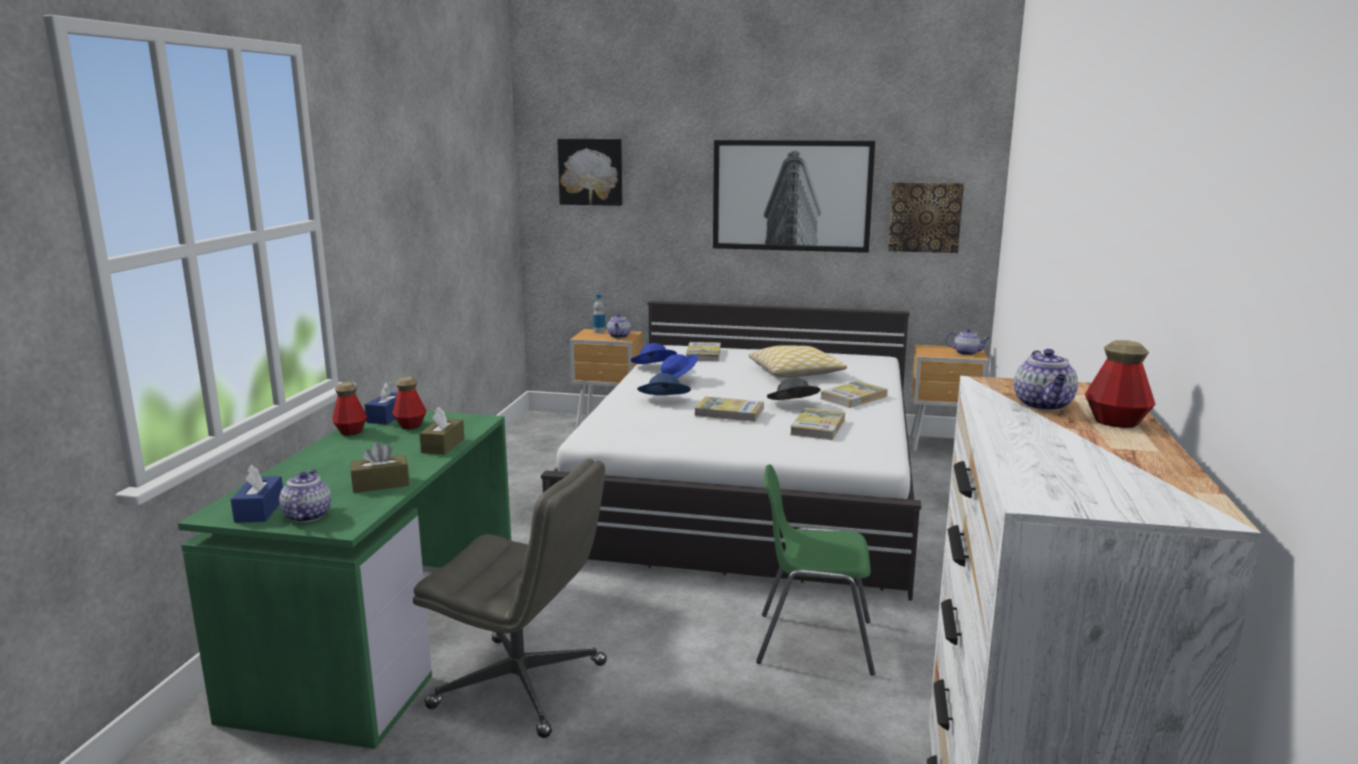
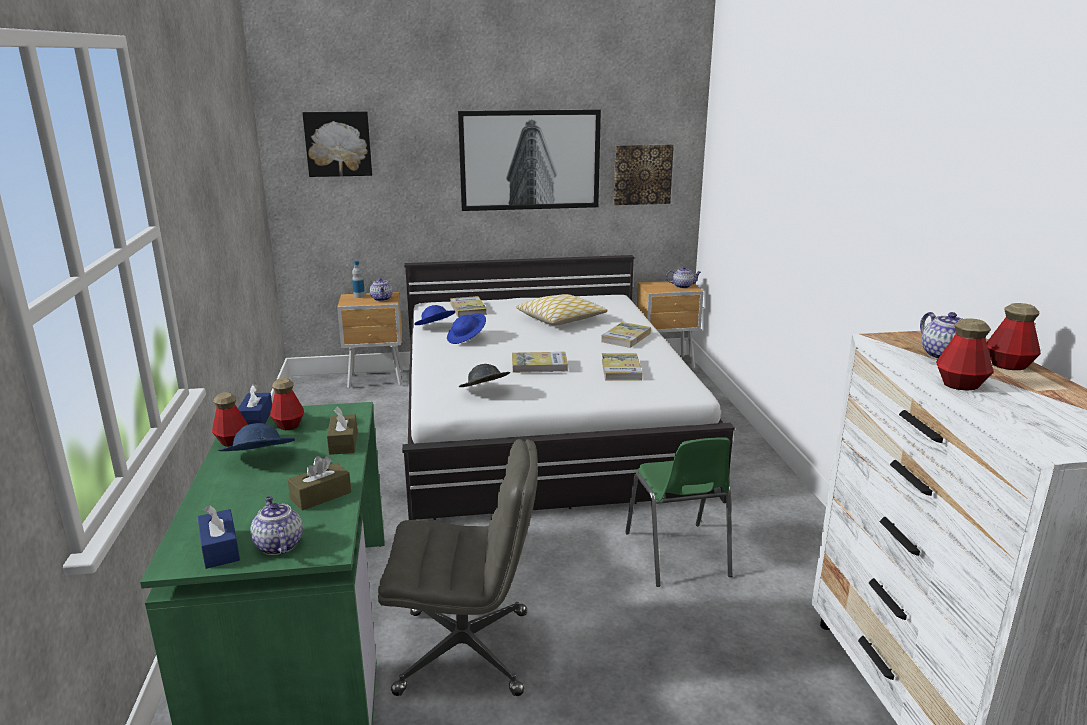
camera: 20 degrees left, 5 degrees up
blue hat [637,373,691,395] -> blue hat moved to [218,423,295,451]
green chair [756,464,875,676] -> green chair turned 90 degrees counterclockwise [625,437,732,587]
grey hat [767,377,821,400] -> grey hat moved to [459,364,510,387]
none -> bottle [936,318,994,391]

